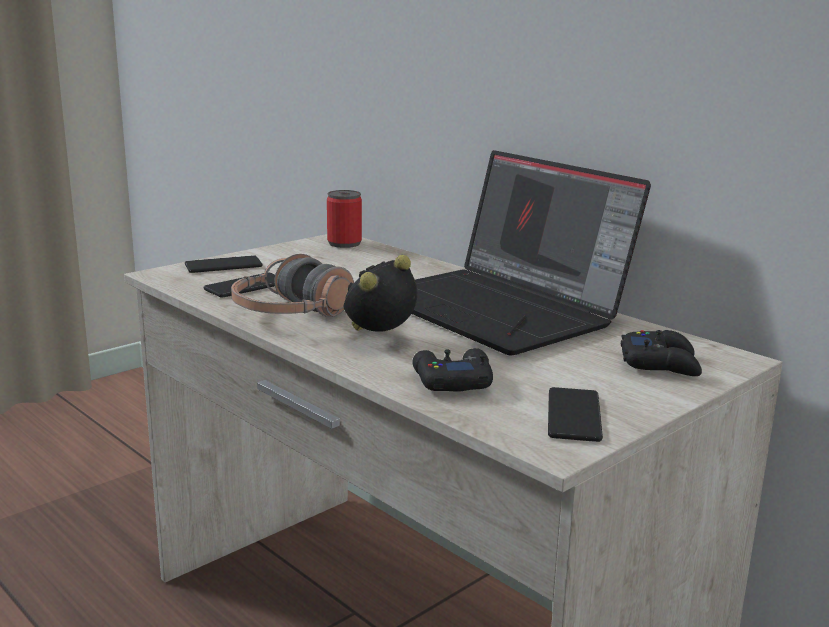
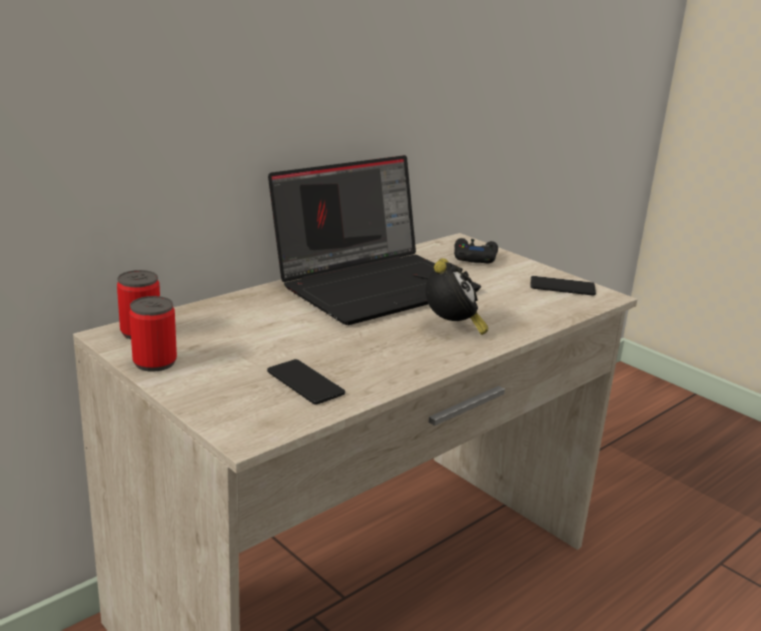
camera: 90 degrees left, 5 degrees up
phone [185,255,263,273] -> none
headphones [231,254,354,317] -> none
alarm clock [344,255,417,332] -> alarm clock turned 135 degrees counterclockwise [425,258,488,335]
black game controller [412,348,493,392] -> none
none -> can [129,296,177,372]

